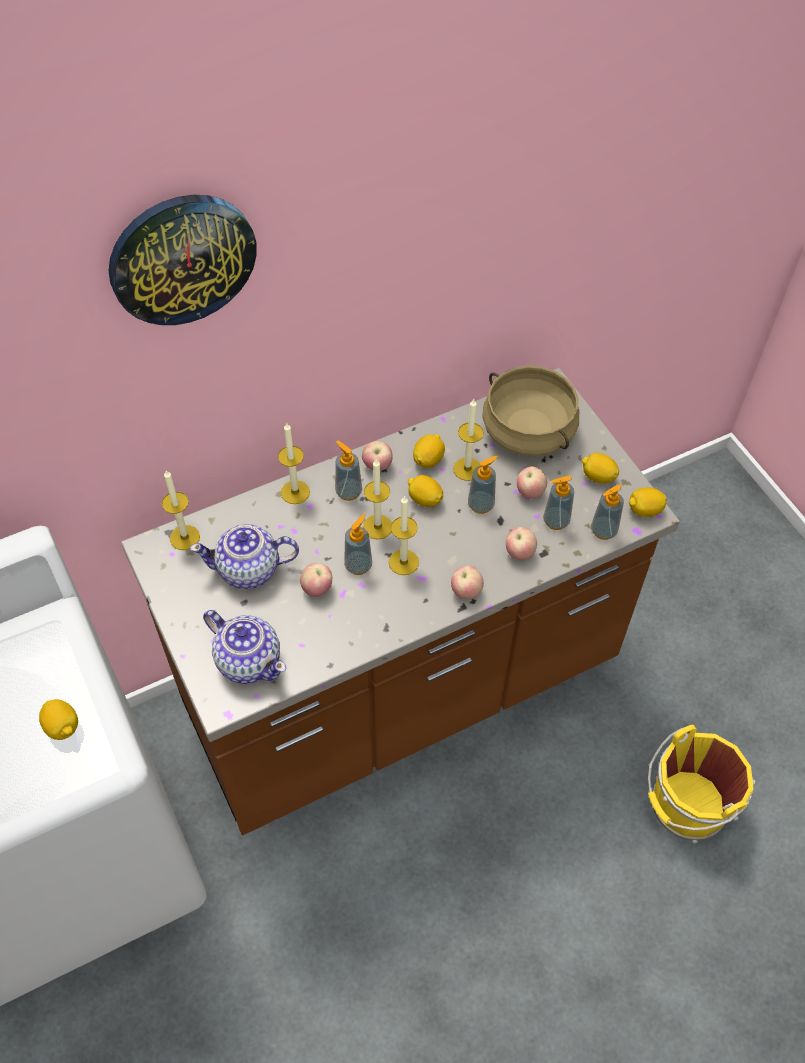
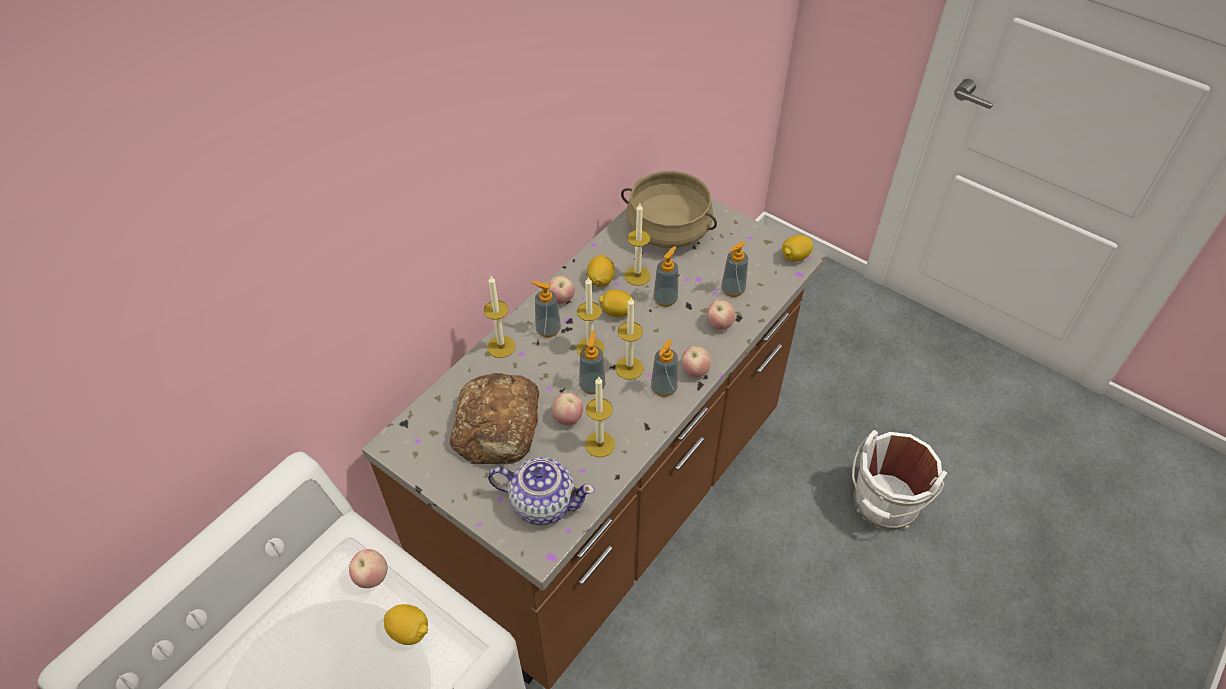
camera: 25 degrees left, 5 degrees down
wall clock [109,195,257,325] -> none
candle [162,471,200,550] -> candle moved to [585,377,615,457]
teapot [190,524,299,589] -> bread [450,373,539,464]
apple [517,466,547,499] -> apple moved to [349,549,388,588]
lemon [582,453,619,484] -> none
soap dispenser [591,485,624,540] -> soap dispenser moved to [651,340,678,397]
yellow bucket [648,725,755,843] -> white bucket [852,430,947,530]

